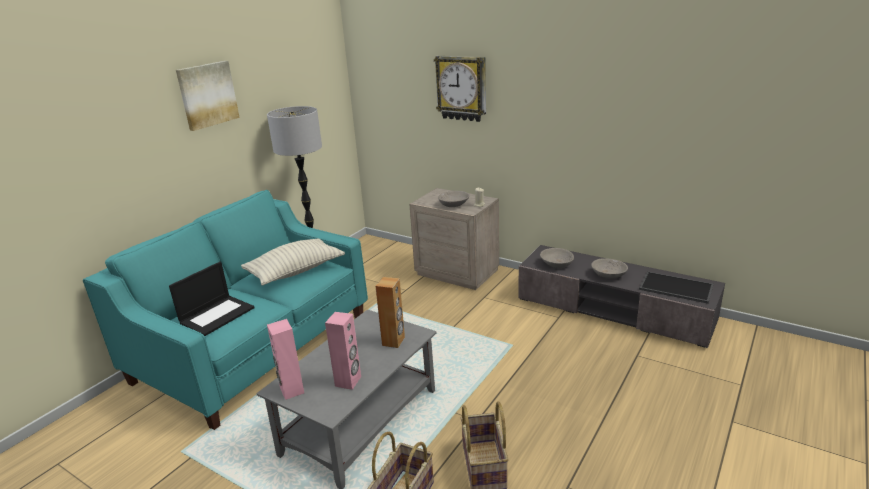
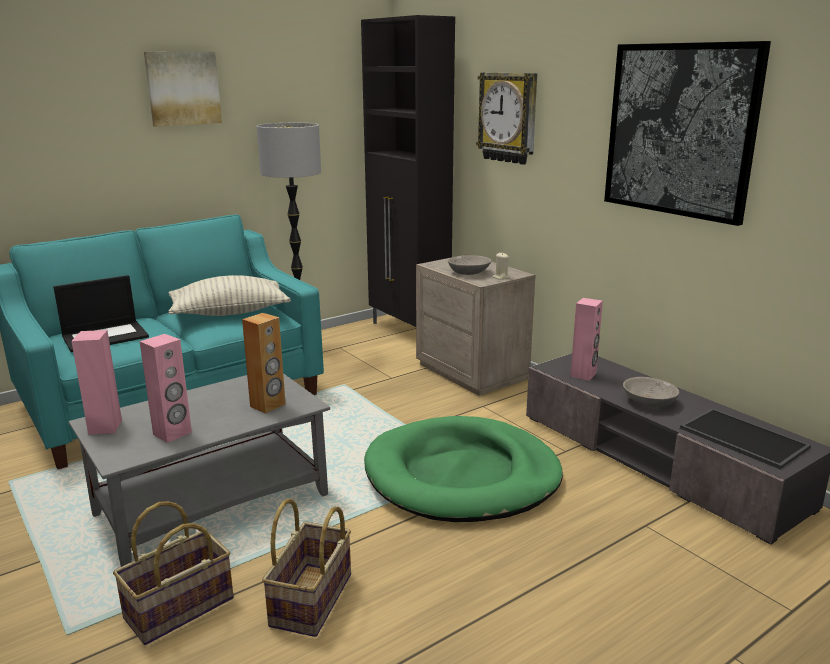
camera: 20 degrees right, 5 degrees down
grey bowl [540,248,574,268] -> pink speaker [570,298,603,381]
none -> black cabinet [361,15,455,327]
none -> green dog bed [364,416,563,522]
none -> picture [604,41,771,226]

